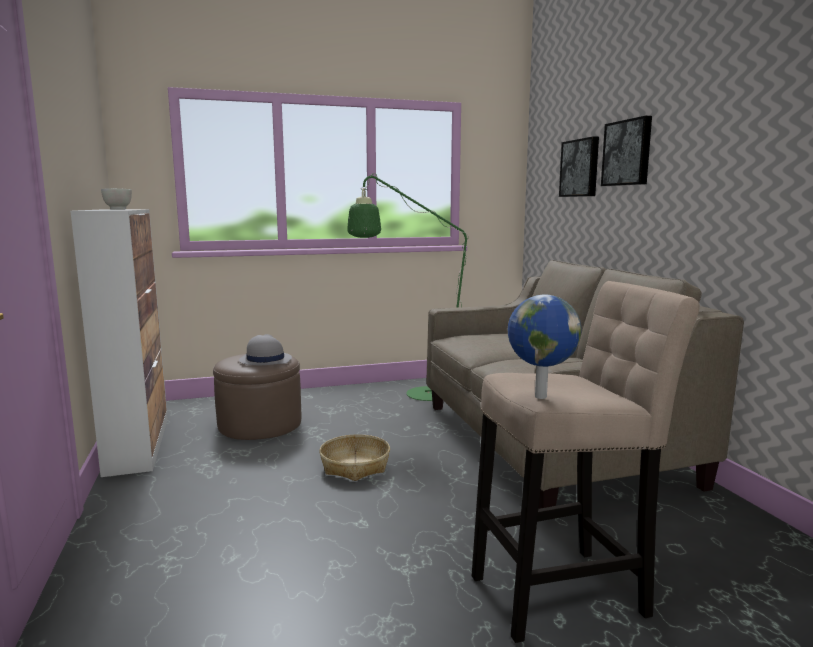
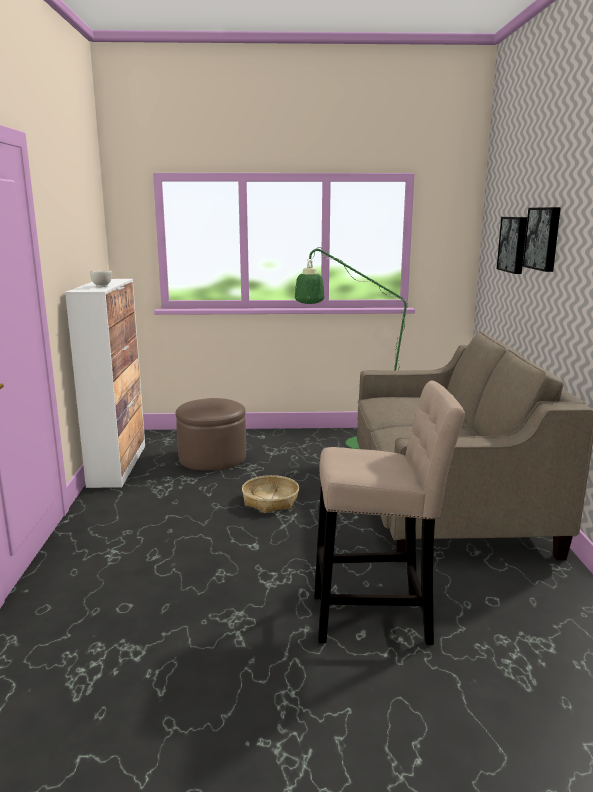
camera: 15 degrees right, 5 degrees up
grey hat [239,334,292,365] -> none
globe [508,295,581,399] -> none

